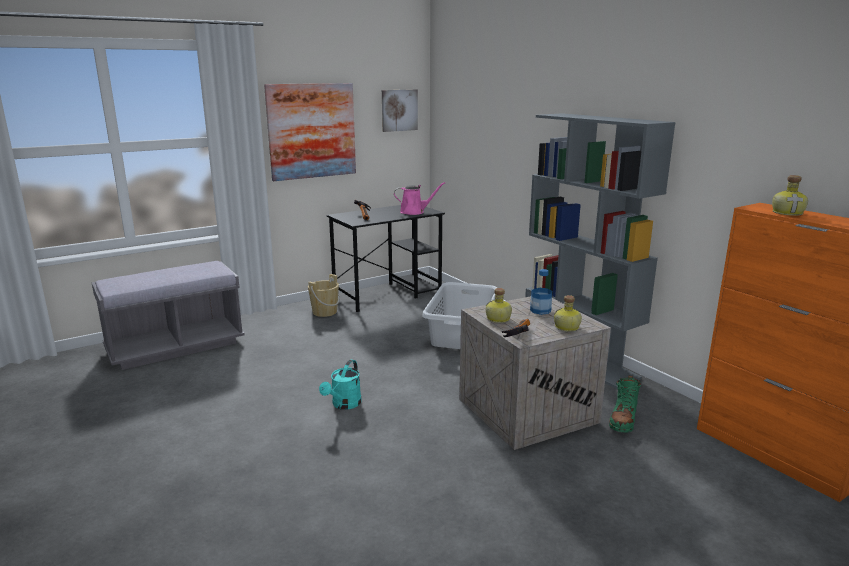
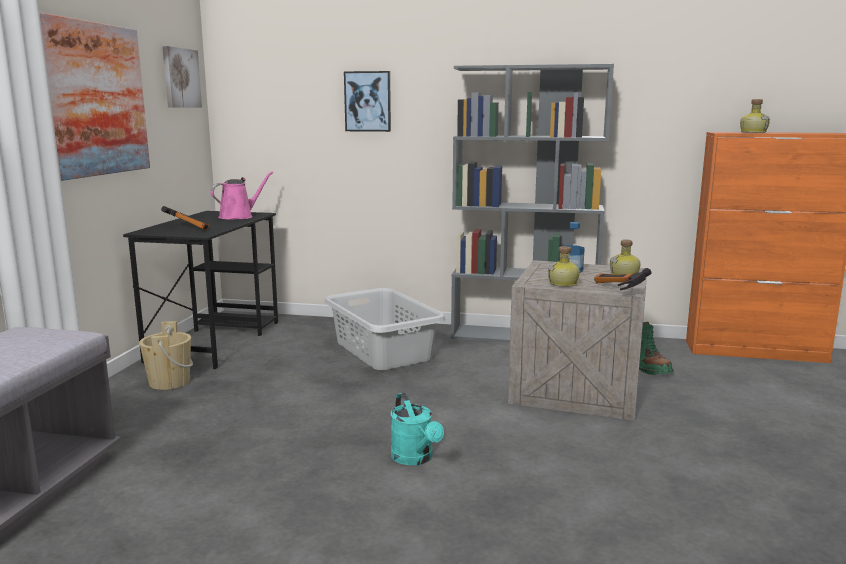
camera: 45 degrees left, 5 degrees down
none -> picture [344,71,391,132]

